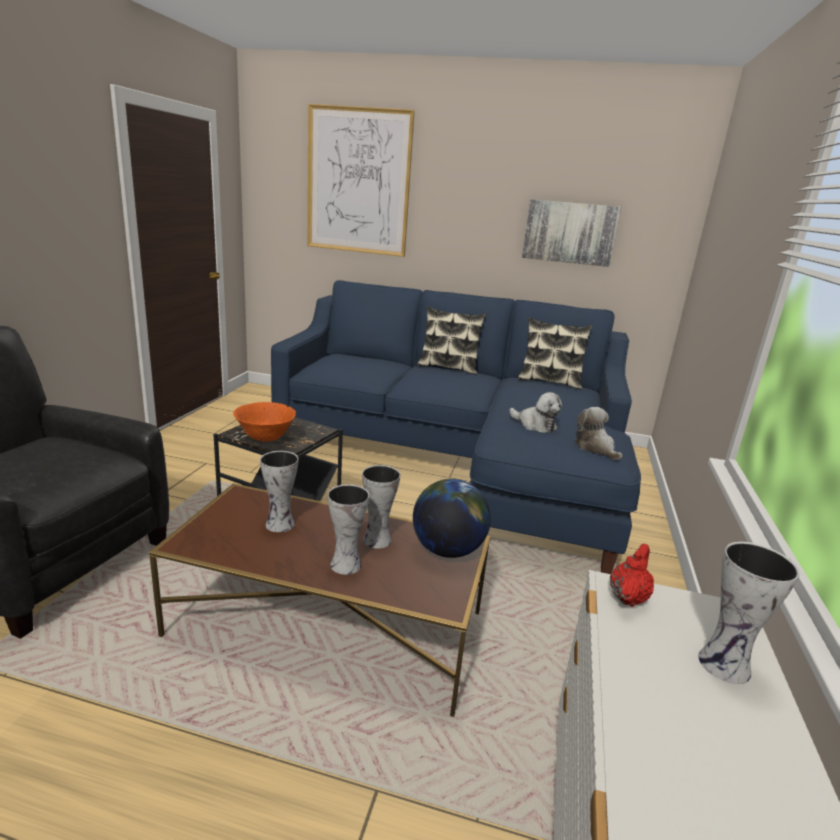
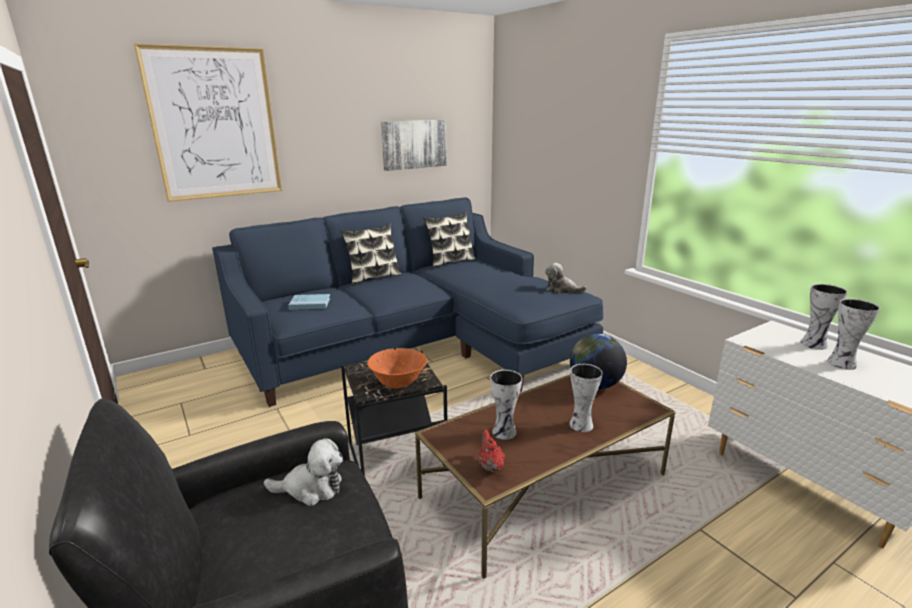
camera: 45 degrees left, 0 degrees up
vase [362,465,400,549] -> vase moved to [827,299,880,370]
plush toy [509,392,562,433] -> plush toy moved to [264,438,343,506]
red teapot [610,544,654,607] -> red teapot moved to [478,430,505,472]
none -> blue book [288,294,331,310]

